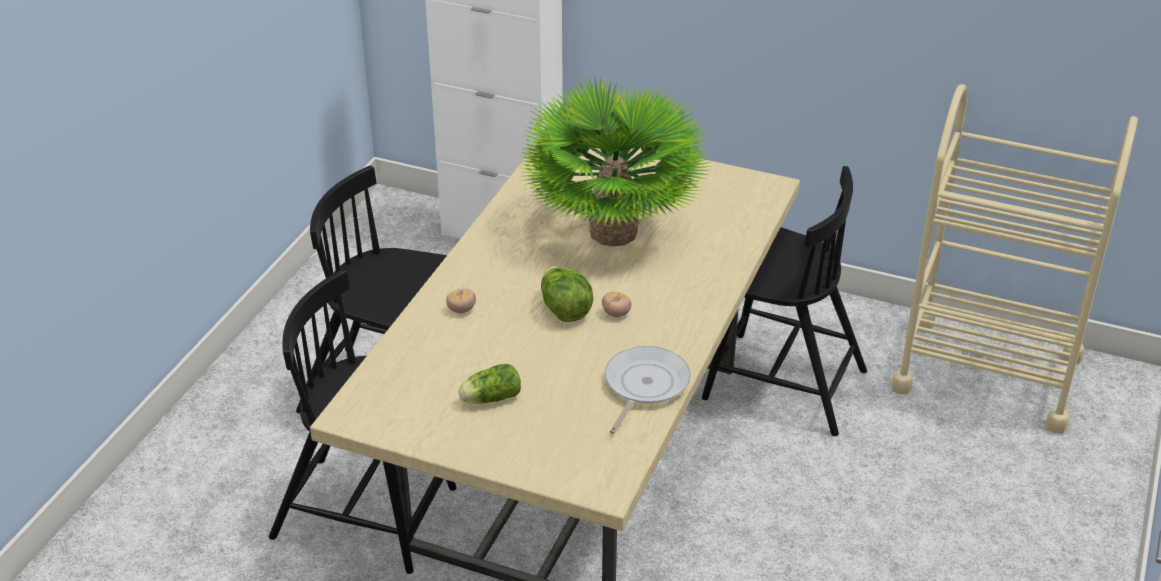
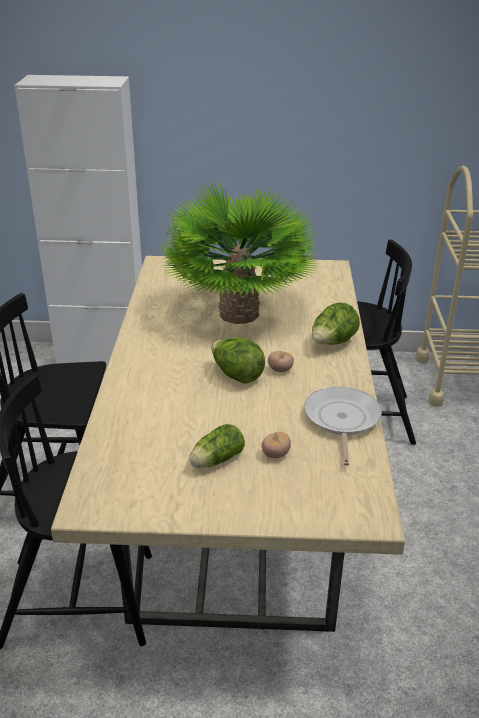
camera: 20 degrees left, 5 degrees down
tomato [446,288,476,313] -> tomato moved to [262,432,291,458]
none -> lettuce [312,303,360,345]

